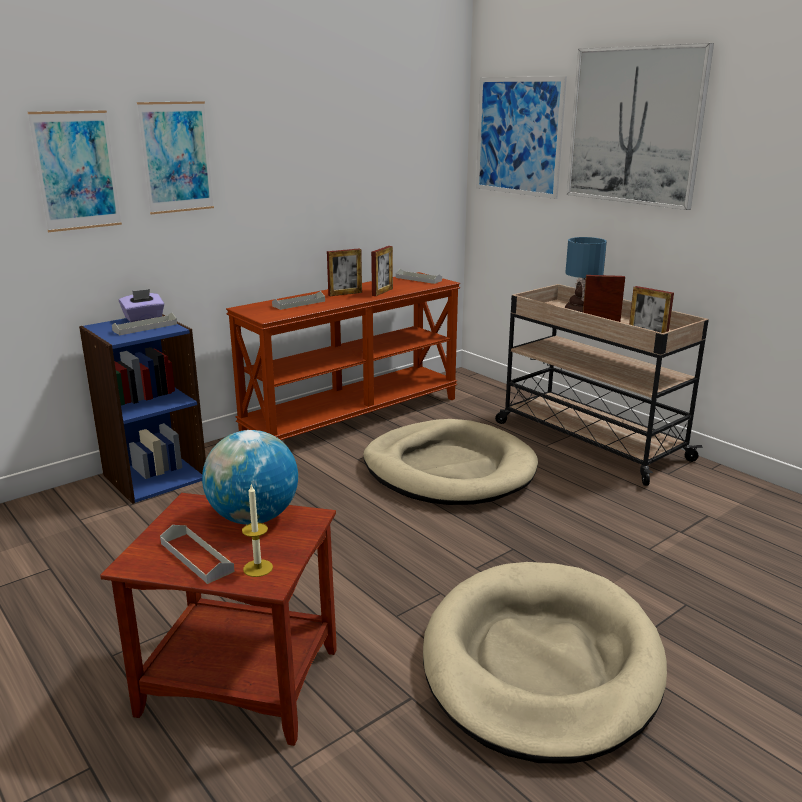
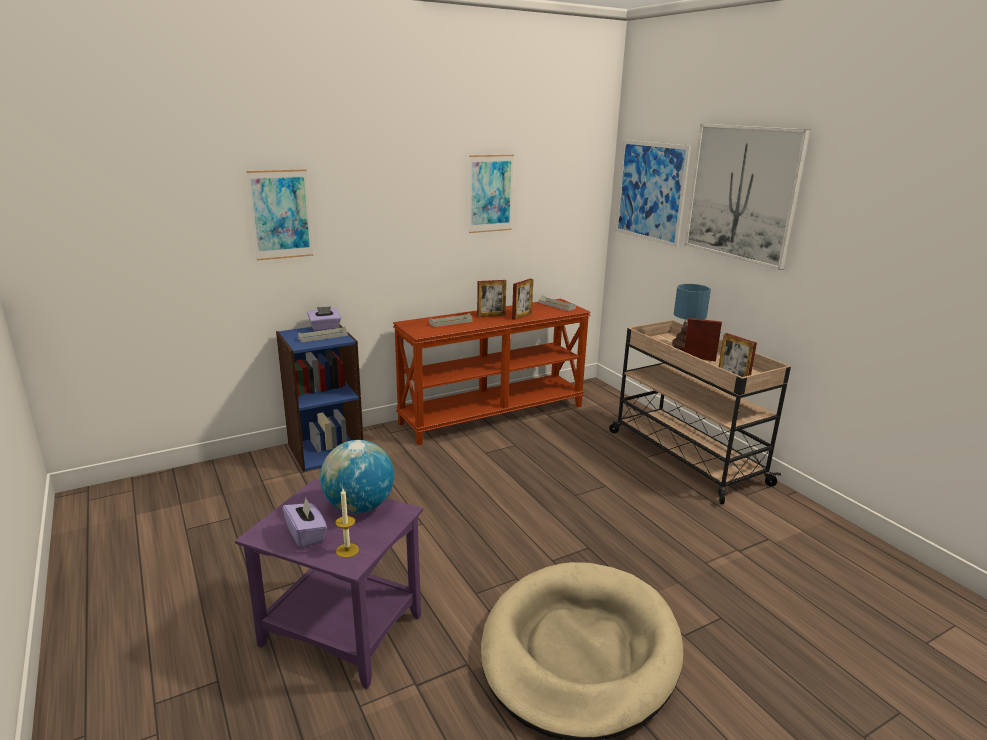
camera: 10 degrees right, 0 degrees up
brown side table [100,493,337,746] -> purple side table [235,479,423,689]
picture [137,101,214,214] -> picture moved to [469,154,514,233]
grey tray [160,525,235,584] -> purple tissue box [283,498,327,548]
beige dog bed [363,419,538,505] -> none

